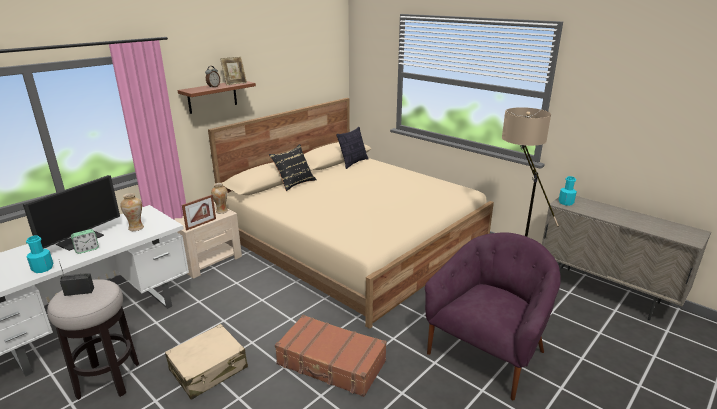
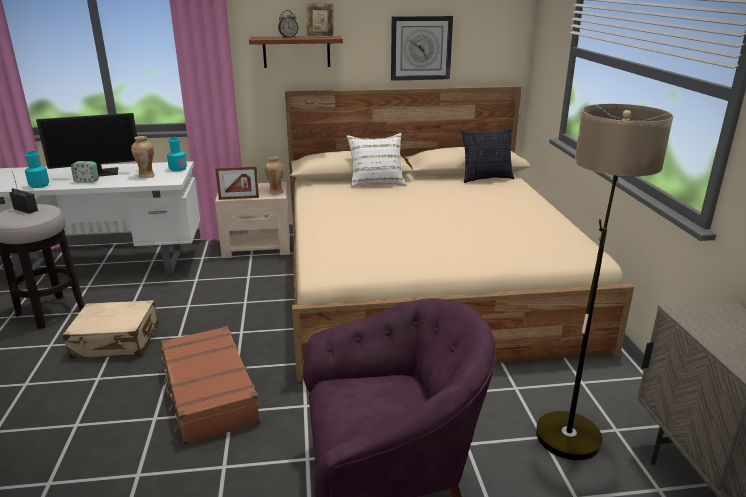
camera: 40 degrees right, 0 degrees up
black pillow [268,144,317,191] -> white pillow [347,133,406,187]
turquoise bottle [558,176,577,206] -> turquoise bottle moved to [167,137,187,171]
none -> wall clock [391,16,453,81]

